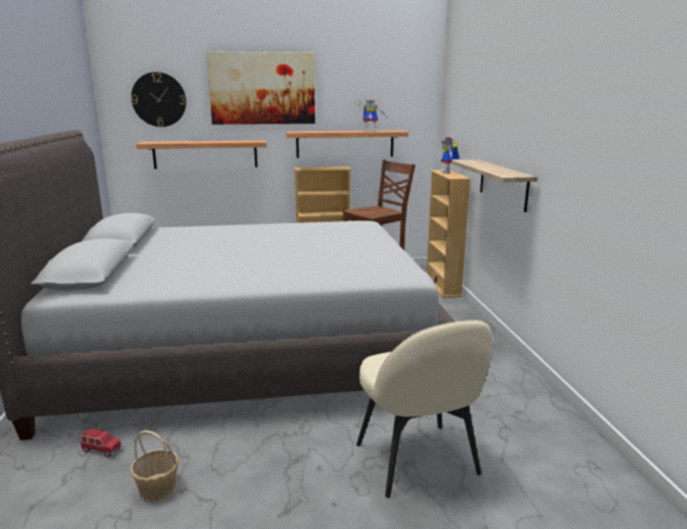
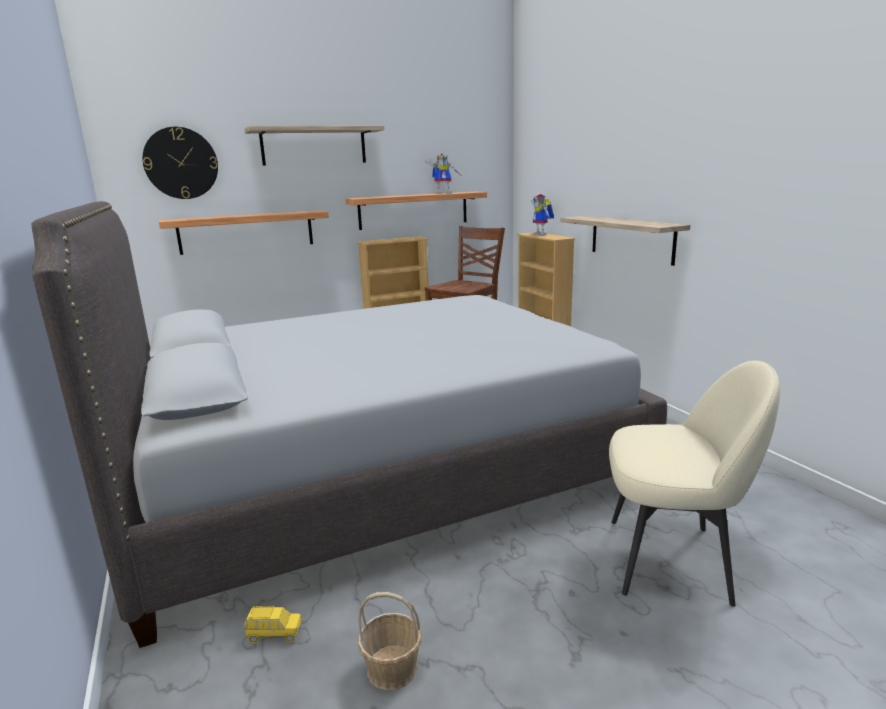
camera: 15 degrees left, 0 degrees up
red toy car [81,428,121,458] -> yellow toy car [245,606,302,643]
picture [207,51,315,124] -> shelf [245,126,385,166]
beige chair [356,320,493,498] -> beige chair turned 45 degrees counterclockwise [609,360,780,607]

